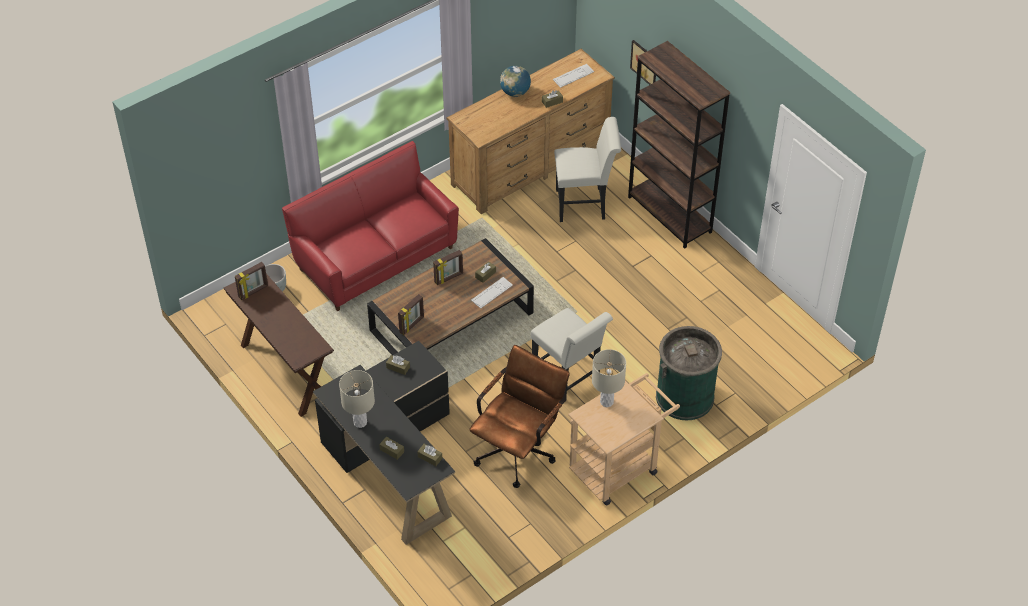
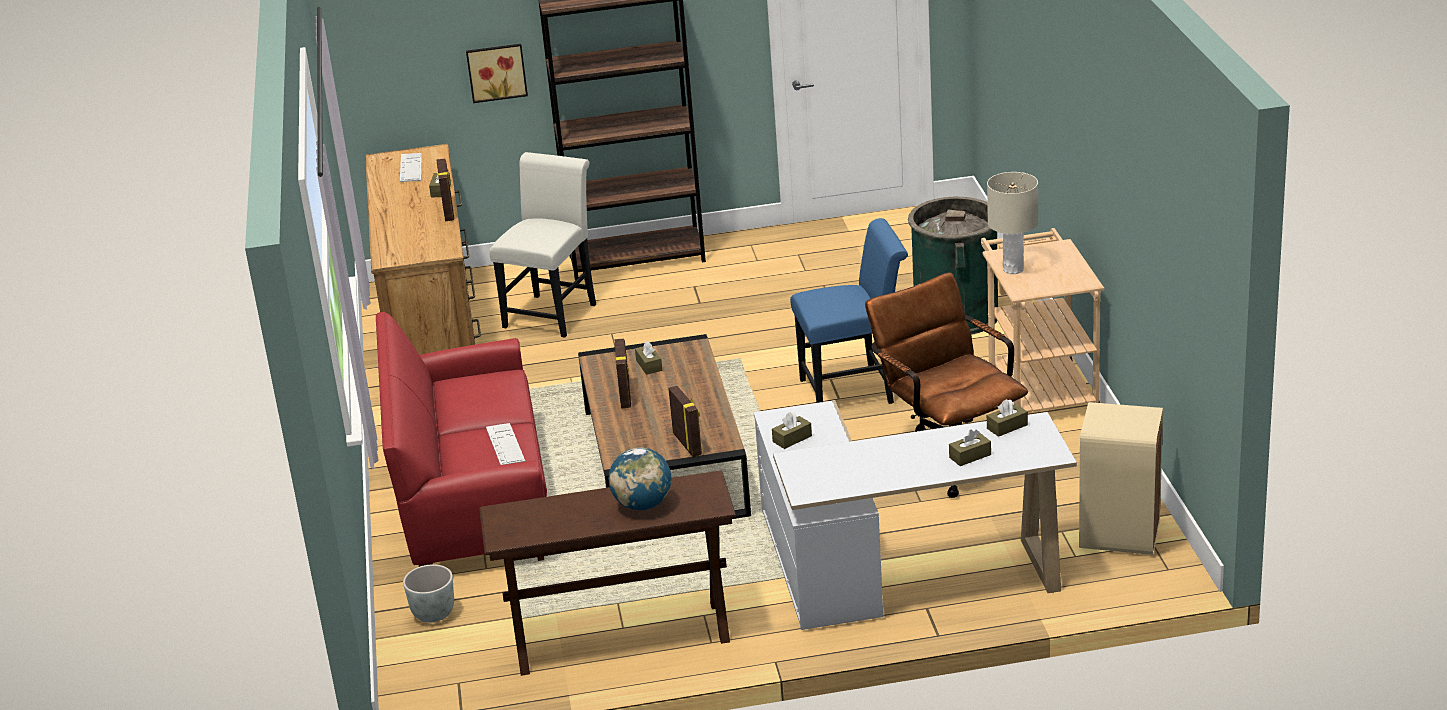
camera: 60 degrees left, 20 degrees down
picture frame [235,262,268,300] -> picture frame moved to [436,158,454,222]
black desk [313,341,455,545] -> white desk [753,400,1077,630]
beige table lamp [339,370,375,428] -> none
keyboard [471,277,513,309] -> keyboard moved to [486,423,525,465]
globe [500,66,531,97] -> globe moved to [609,447,671,510]
white chair [531,308,613,402] -> blue chair [790,218,908,404]
none -> beige trash can [1079,402,1163,555]

